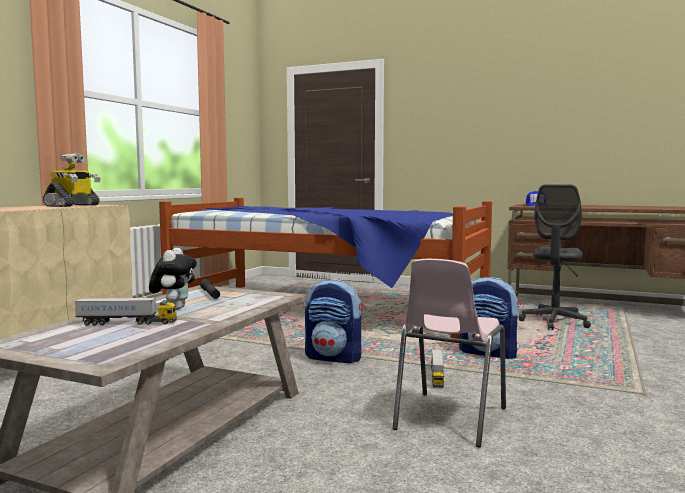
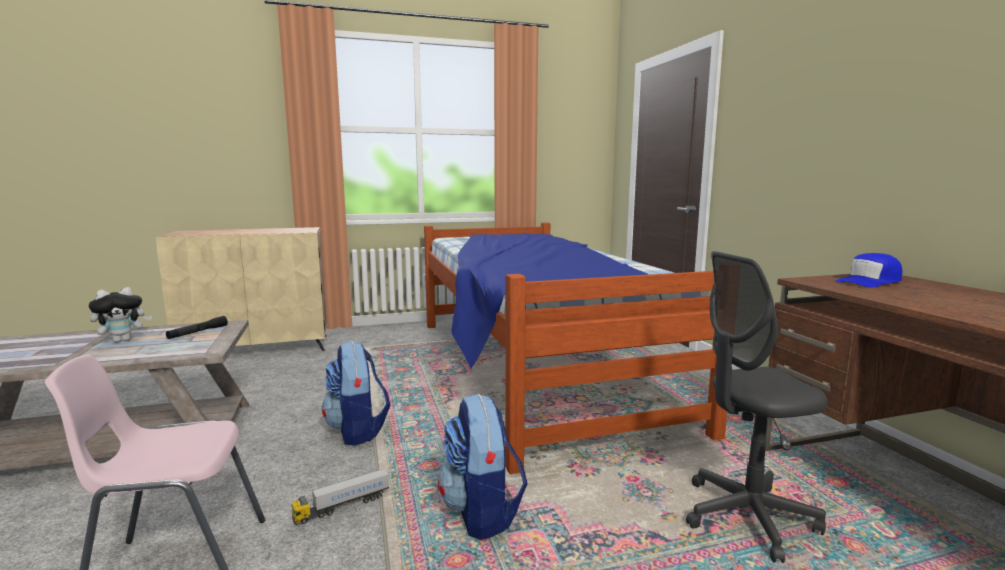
camera: 50 degrees right, 5 degrees up
toy robot [43,154,101,207] -> none
toy truck [74,297,177,326] -> none

